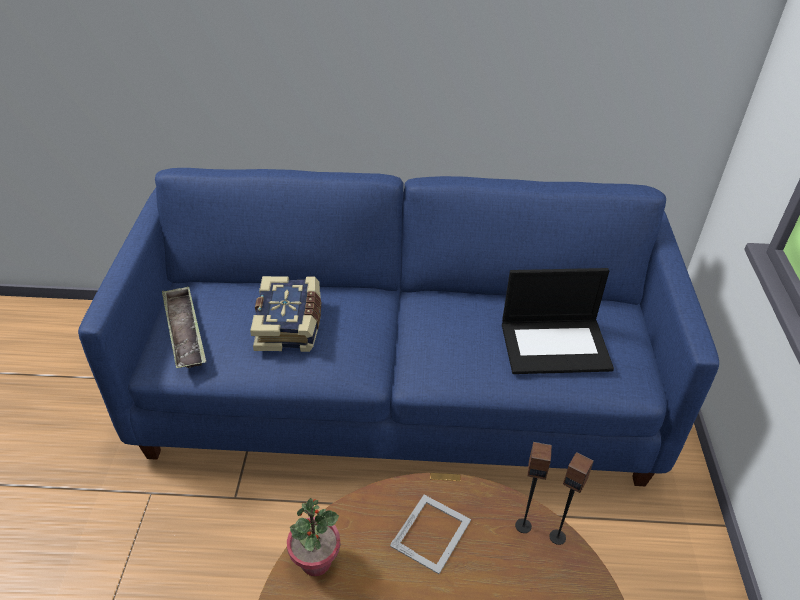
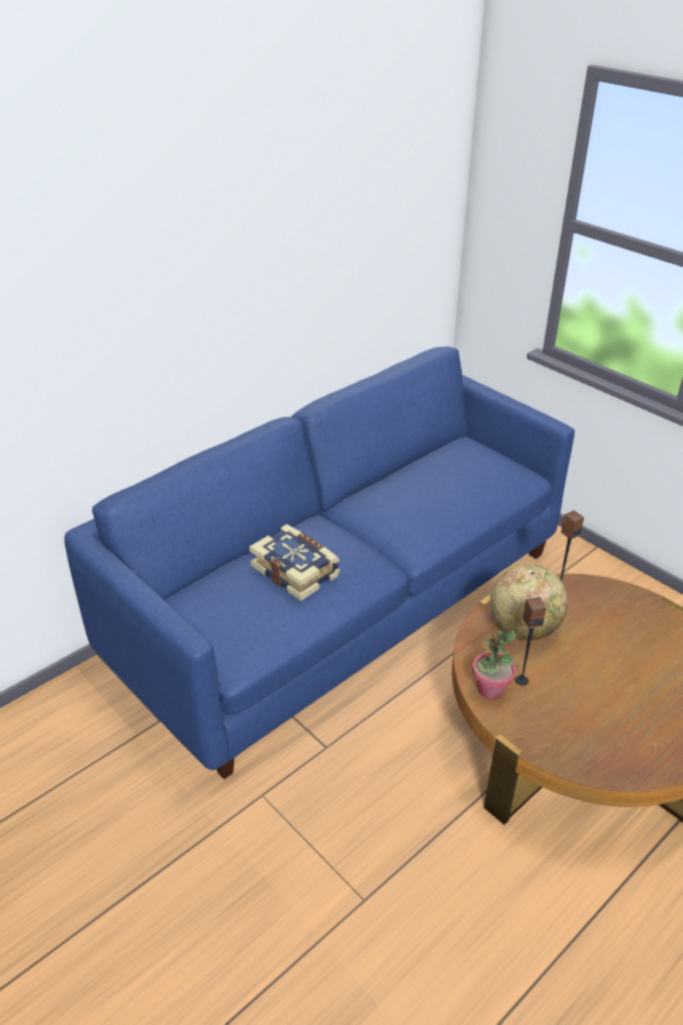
camera: 45 degrees left, 5 degrees down
tray [162,286,206,368] -> none
picture frame [390,495,471,574] -> globe [490,563,568,640]
laptop [502,268,614,374] -> none
speaker [549,452,594,545] -> speaker moved to [515,597,546,686]

